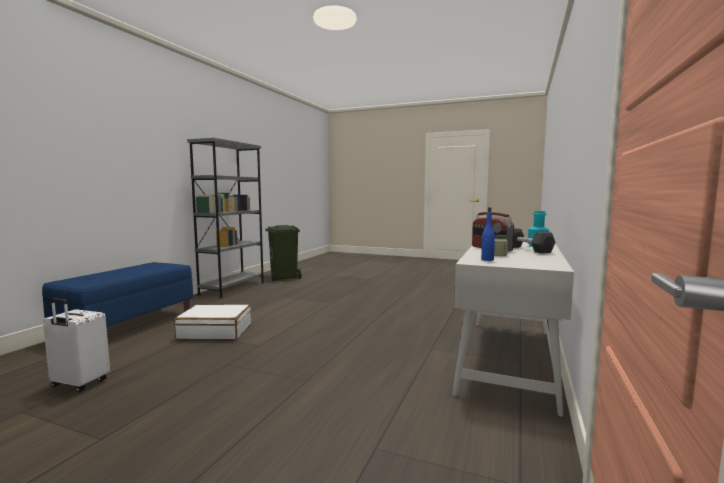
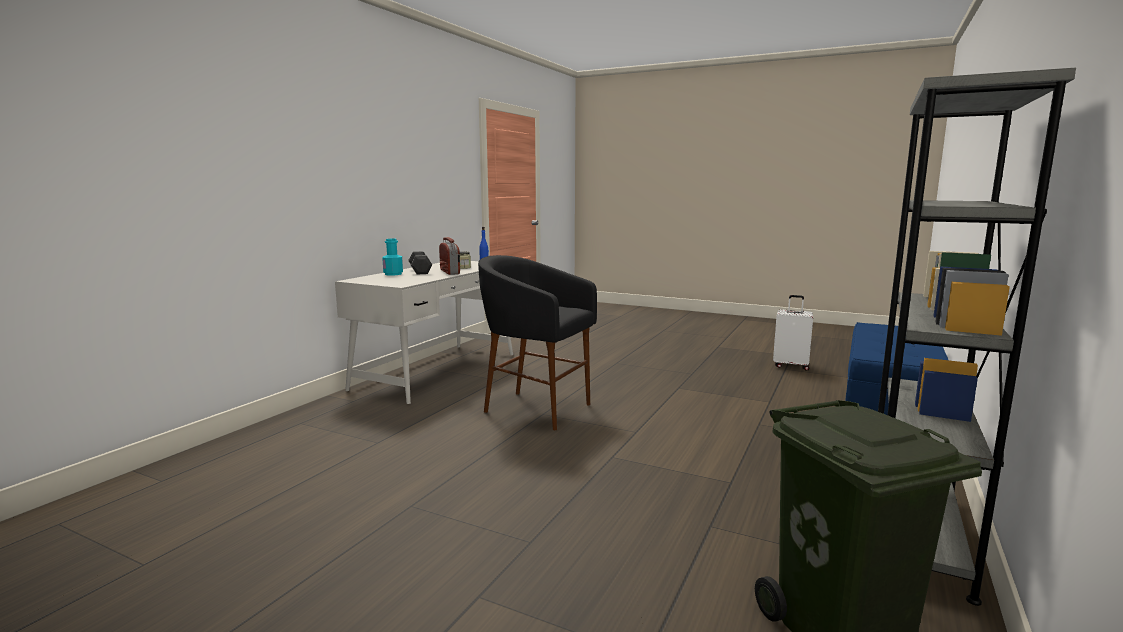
camera: 175 degrees left, 5 degrees up
white suitcase [174,305,251,340] -> none
none -> black stool [478,255,597,430]

